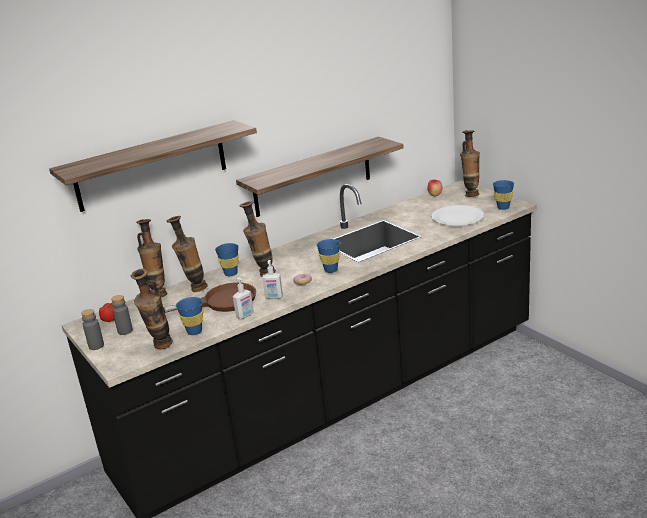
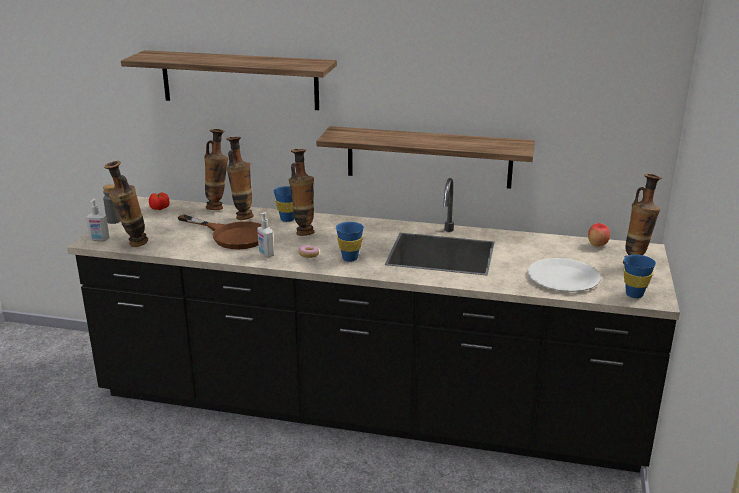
camera: 45 degrees right, 0 degrees up
grey bottle [111,295,133,335] -> none
blue cup [176,297,203,335] -> none
soap dispenser [233,278,254,319] -> soap dispenser moved to [86,199,109,241]

